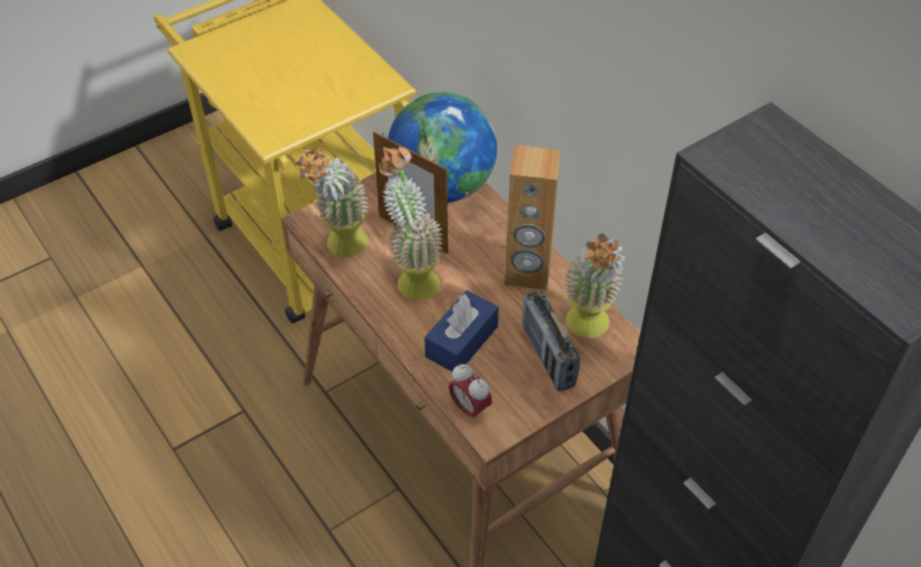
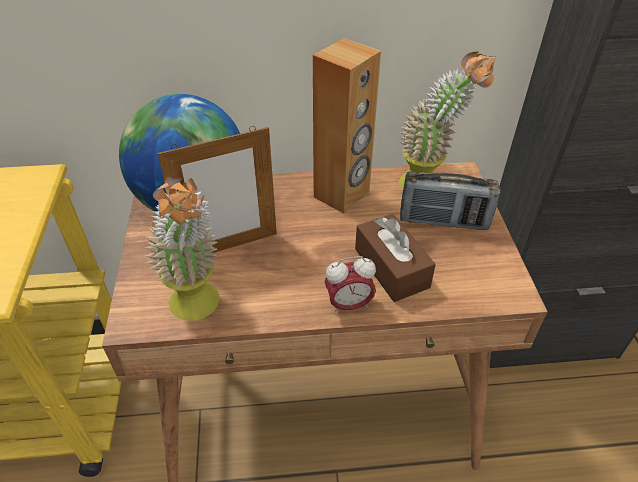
camera: 60 degrees left, 5 degrees down
potted plant [379,146,444,300] -> none
blue tissue box [424,290,499,372] -> brown tissue box [355,214,436,302]
alarm clock [449,364,492,423] -> alarm clock moved to [325,256,376,314]

